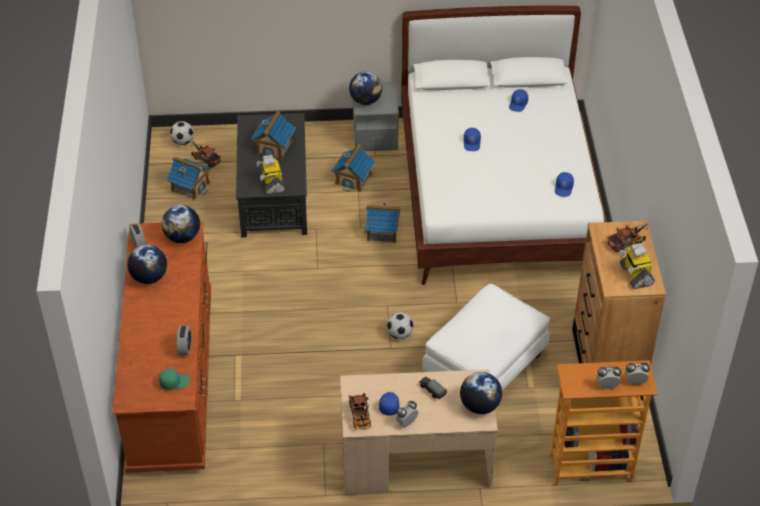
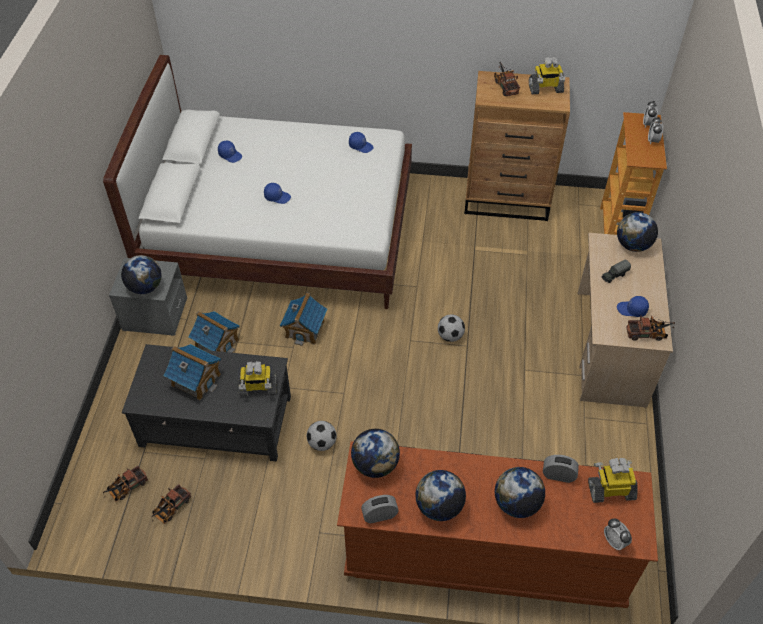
camera: 80 degrees left, 5 degrees up
green cap [159,369,190,390] -> toy robot [588,458,638,503]
toy house [166,156,211,200] -> toy truck [151,484,191,524]
football [170,121,194,145] -> football moved to [307,421,336,451]
alarm clock [396,401,418,427] -> alarm clock moved to [604,518,632,550]
white ottoman [422,284,550,390] -> none
none -> globe [495,467,545,518]

